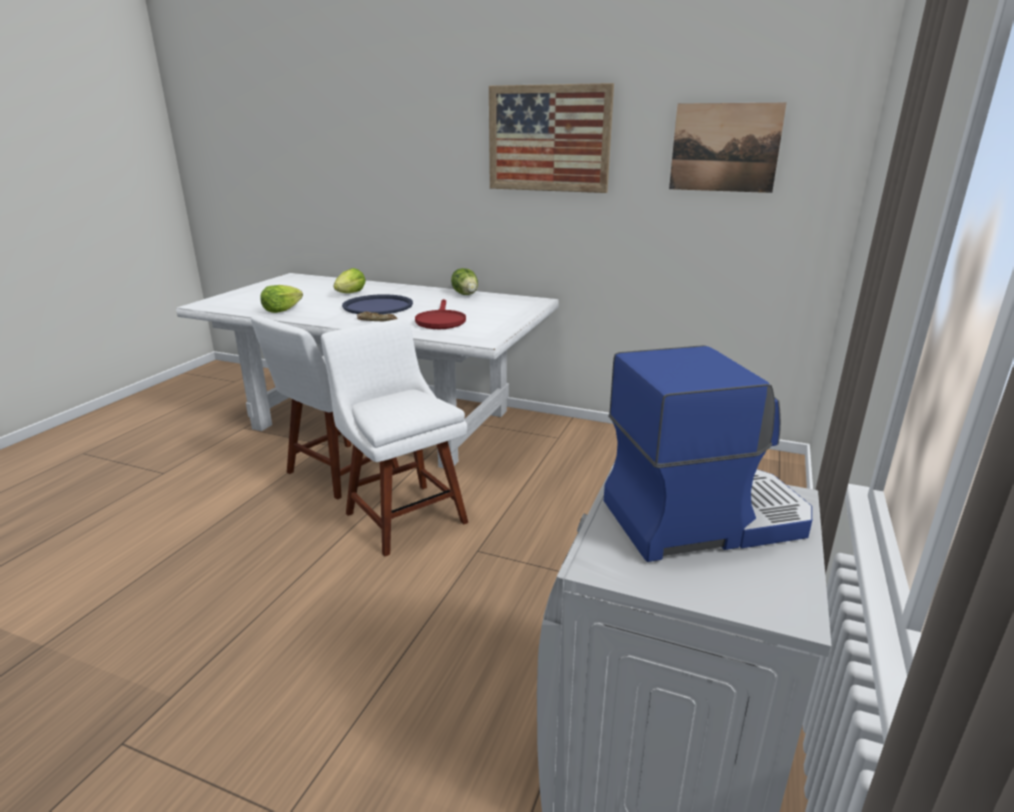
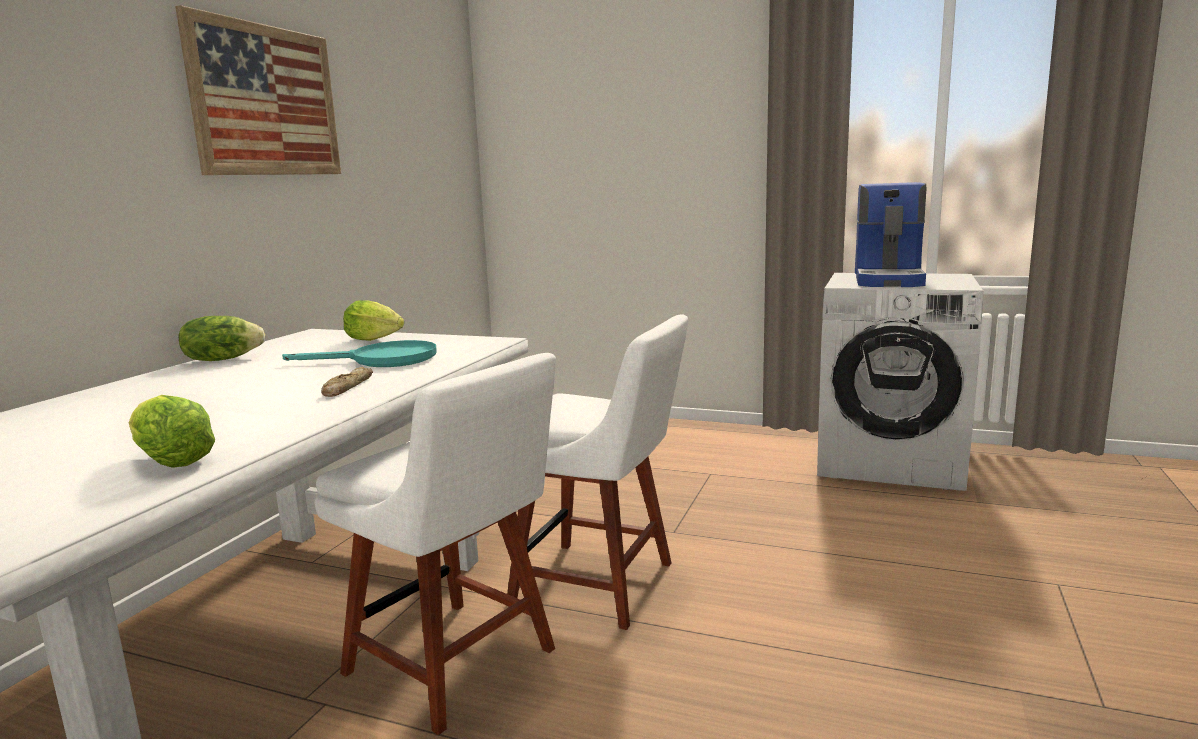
camera: 90 degrees left, 10 degrees down
white chair [321,319,468,556] -> white chair turned 120 degrees counterclockwise [507,314,688,630]
lettuce [333,268,366,293] -> lettuce moved to [343,300,404,341]
blue tray [342,294,413,315] -> none
red frying pan [415,299,466,329] -> turquoise frying pan [282,340,437,367]
coffee machine [604,345,812,562] -> coffee machine turned 150 degrees counterclockwise [855,182,927,287]
picture [669,103,787,193] -> none

